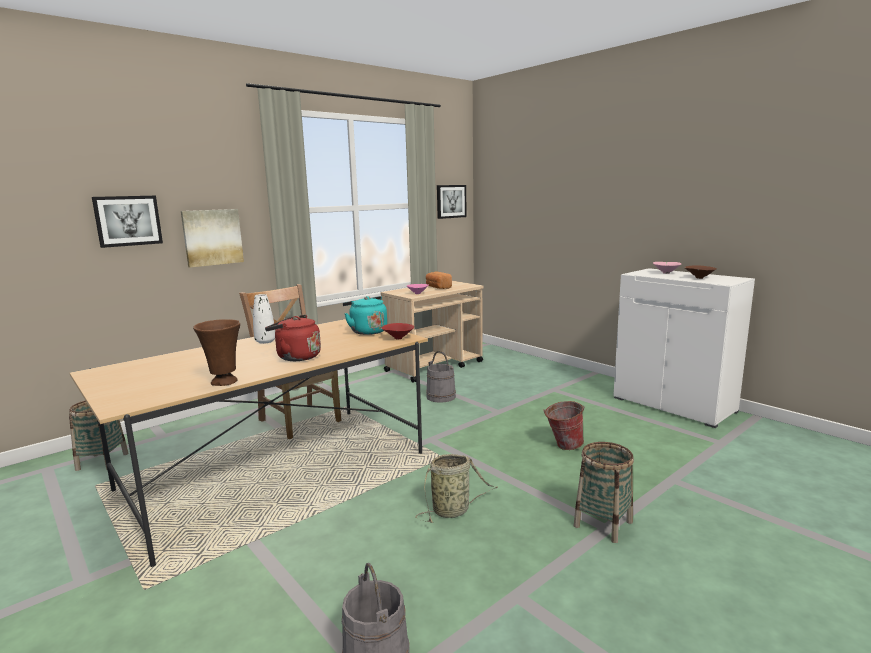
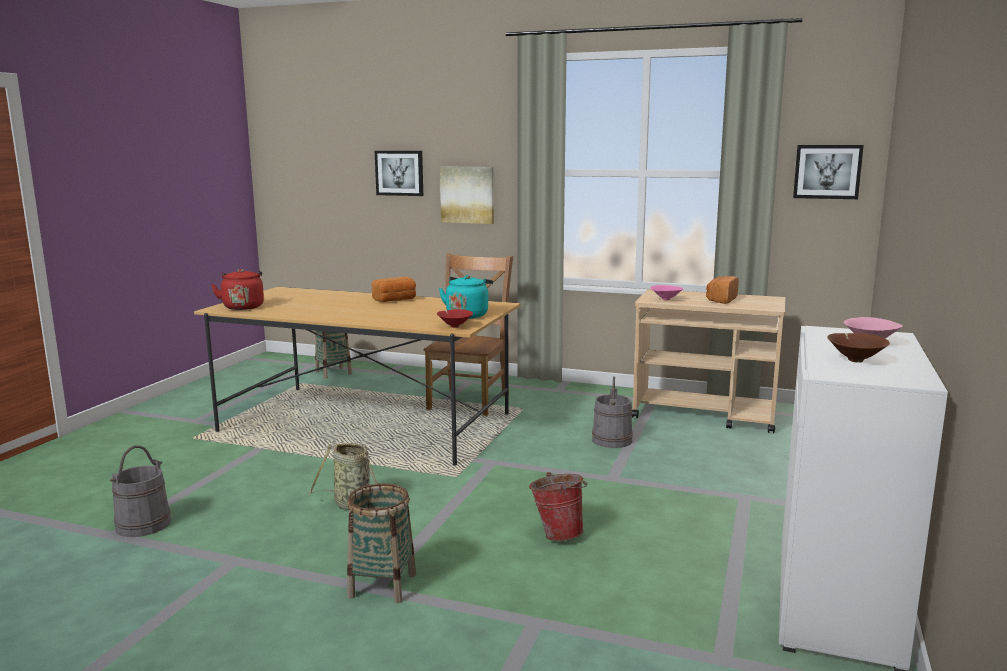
camera: 60 degrees right, 0 degrees up
brown vase [193,319,240,386] -> none
white vase [253,294,275,344] -> bread [372,277,416,302]
red kettle [265,315,321,361] -> red kettle moved to [211,269,264,310]

